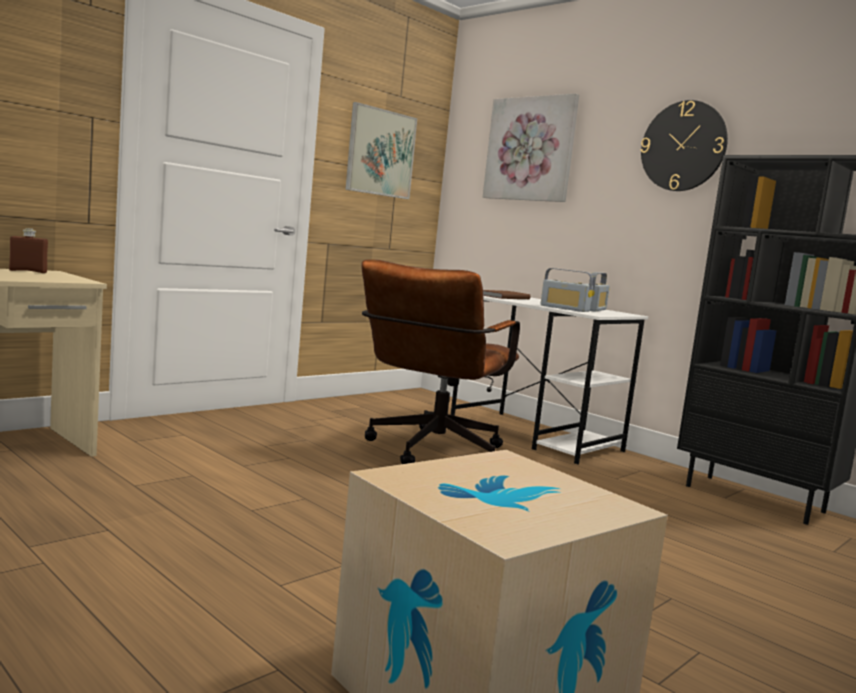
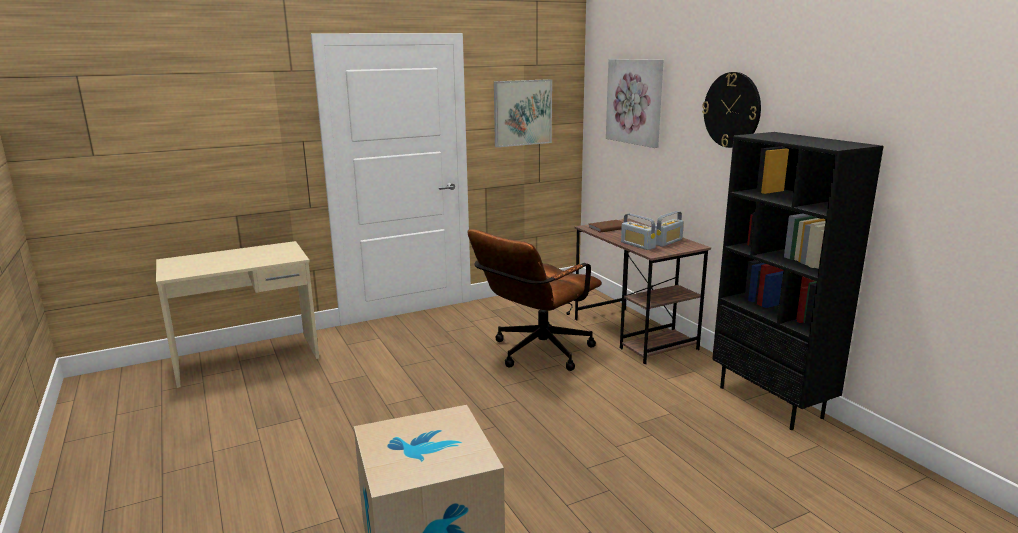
camera: 20 degrees right, 10 degrees up
brown bottle [9,228,48,273] -> none
white desk [451,296,648,465] -> brown desk [575,219,711,364]

